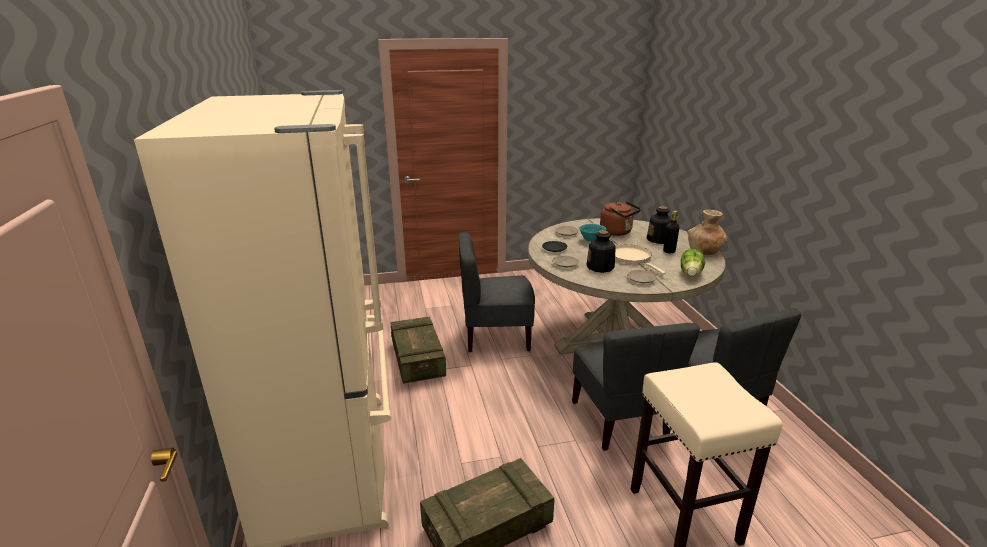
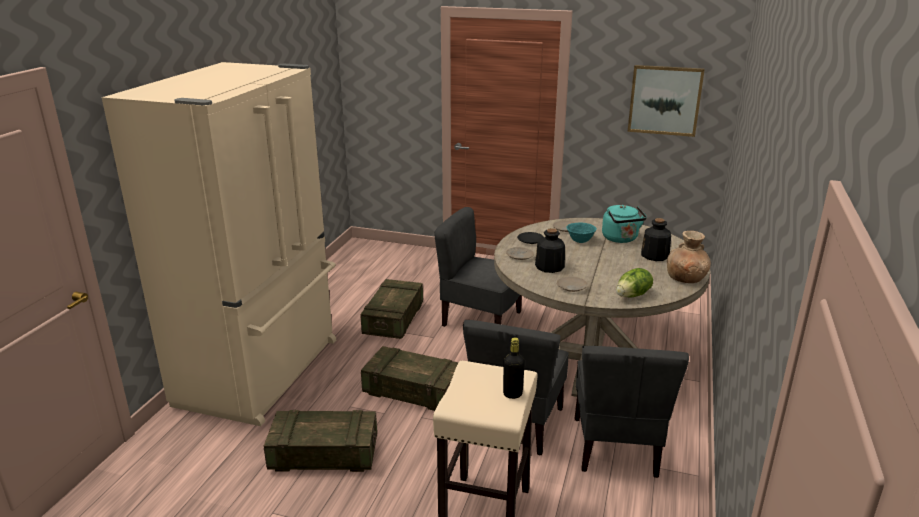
camera: 30 degrees right, 0 degrees up
brown kettle [600,201,641,236] -> turquoise kettle [602,205,647,243]
beige frying pan [615,244,666,275] -> none
black bottle [663,211,680,253] -> black bottle moved to [503,337,525,399]
none -> crate [361,346,458,411]
none -> picture [628,65,705,137]

